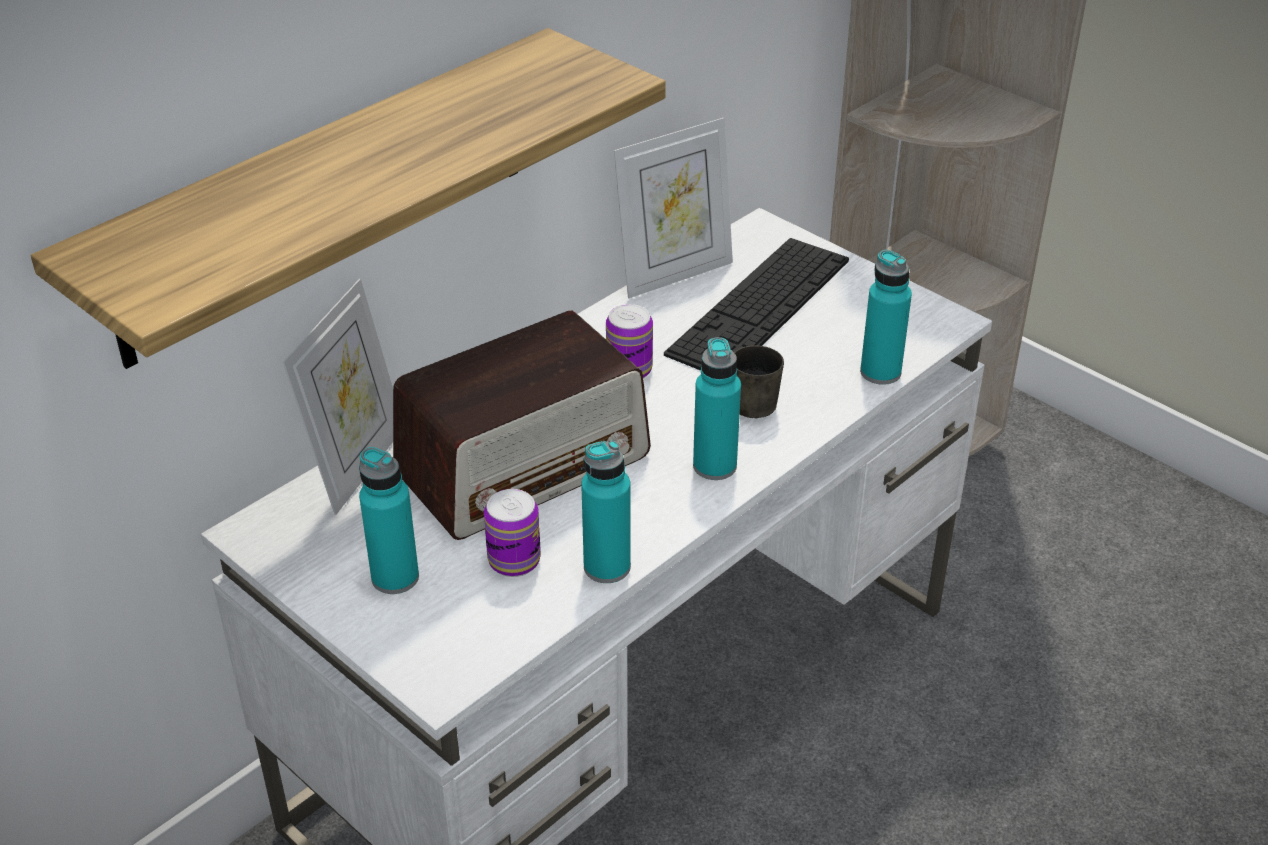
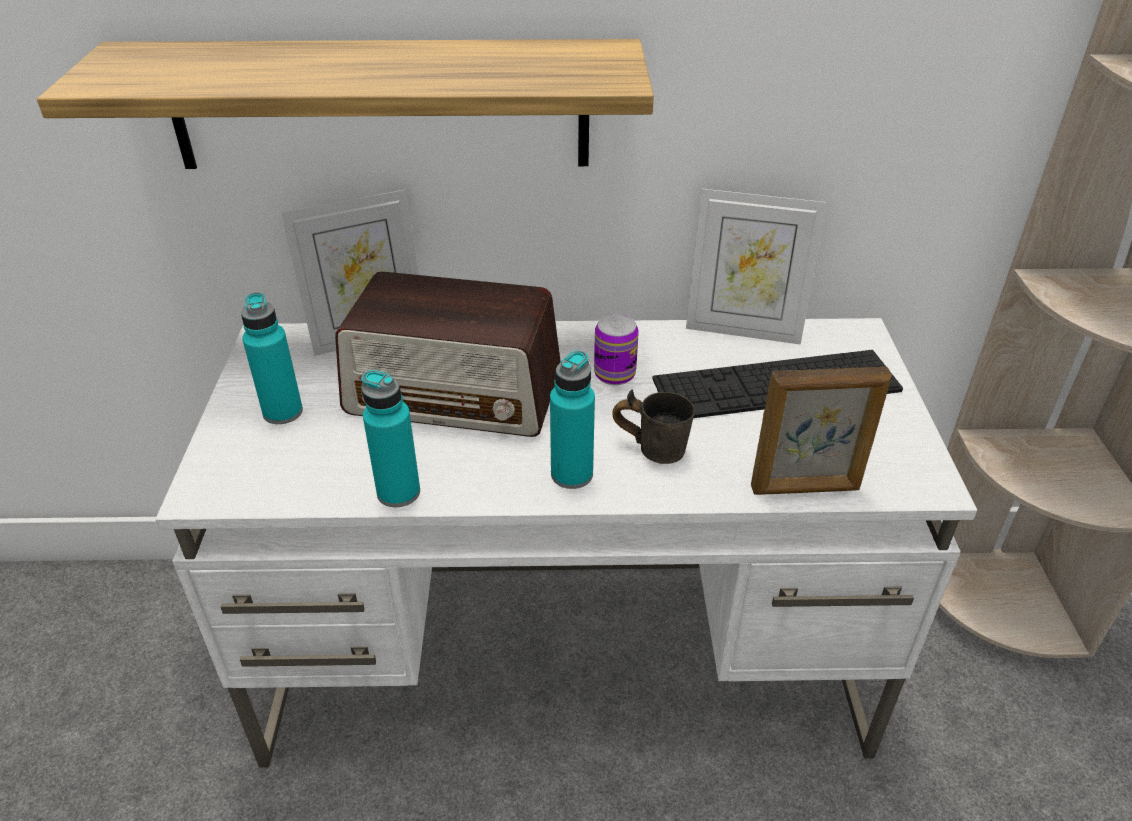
camera: 45 degrees right, 0 degrees up
can [484,489,541,577] -> none
turquoise bottle [860,250,912,385] -> picture frame [751,366,892,495]

